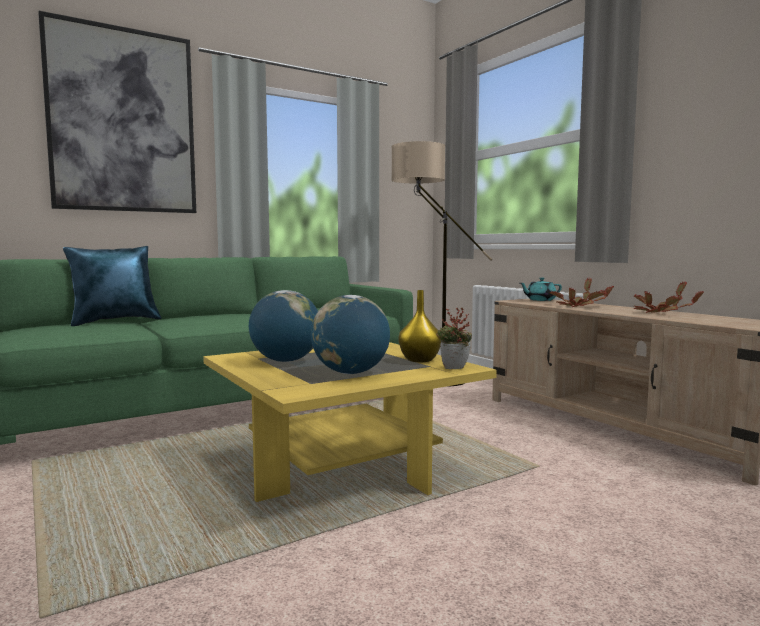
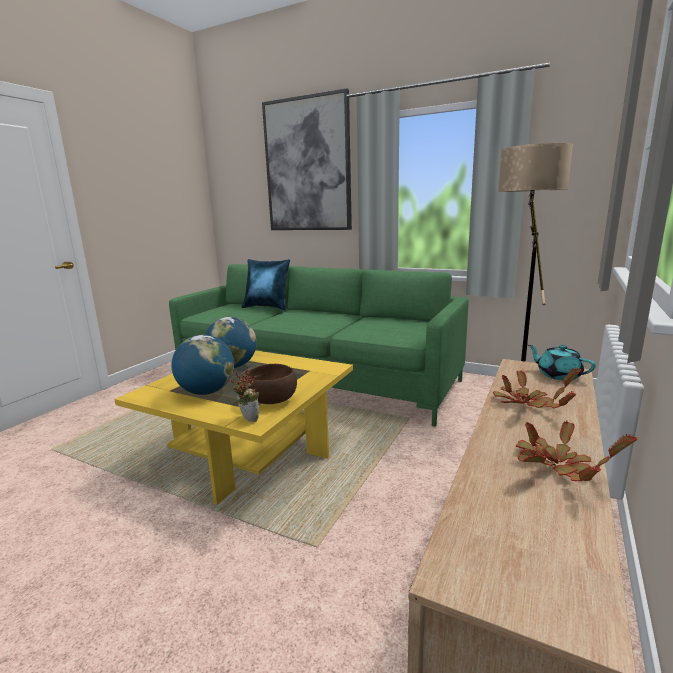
camera: 60 degrees right, 10 degrees up
yellow vase [399,290,441,362] -> brown bowl [247,364,297,404]

